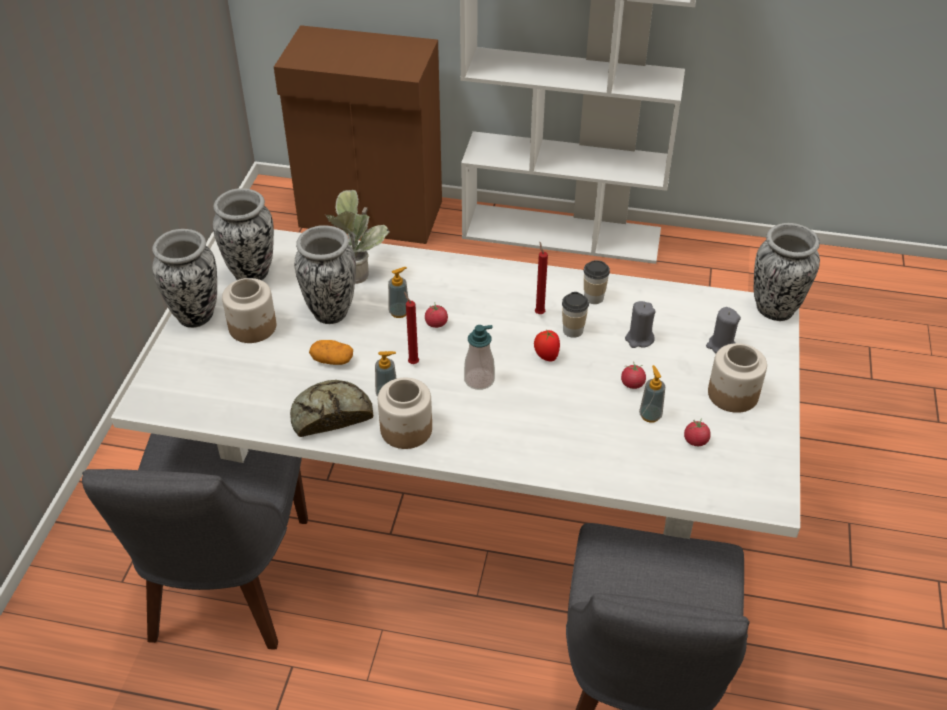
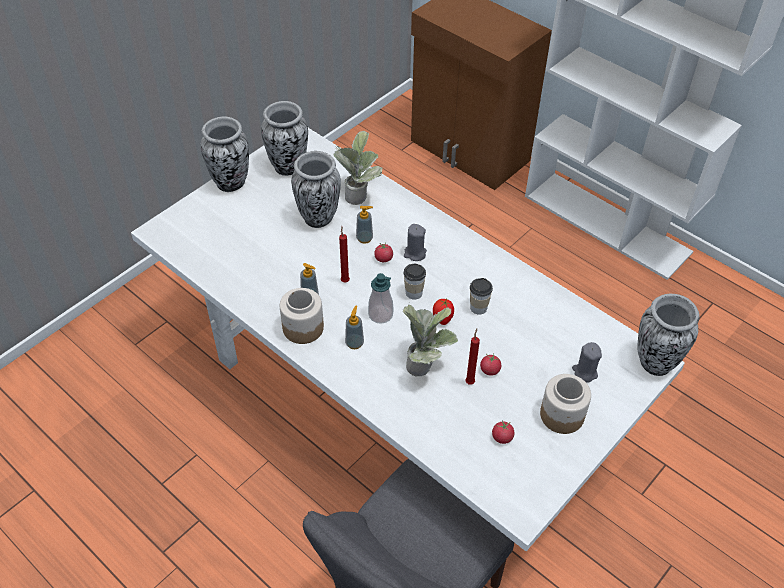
camera: 30 degrees right, 5 degrees up
grey chair [82,433,308,649] -> none
jar [222,278,276,343] -> none
bread [290,380,373,437] -> none
potato [309,340,353,365] -> none
red candle [535,242,548,314] -> red candle moved to [465,328,480,385]
cup [584,260,610,304] -> cup moved to [404,264,426,300]
grey candle [625,301,656,348] -> grey candle moved to [404,224,427,261]
soap dispenser [639,365,665,423] -> soap dispenser moved to [345,306,364,349]
none -> potted plant [403,302,458,376]

